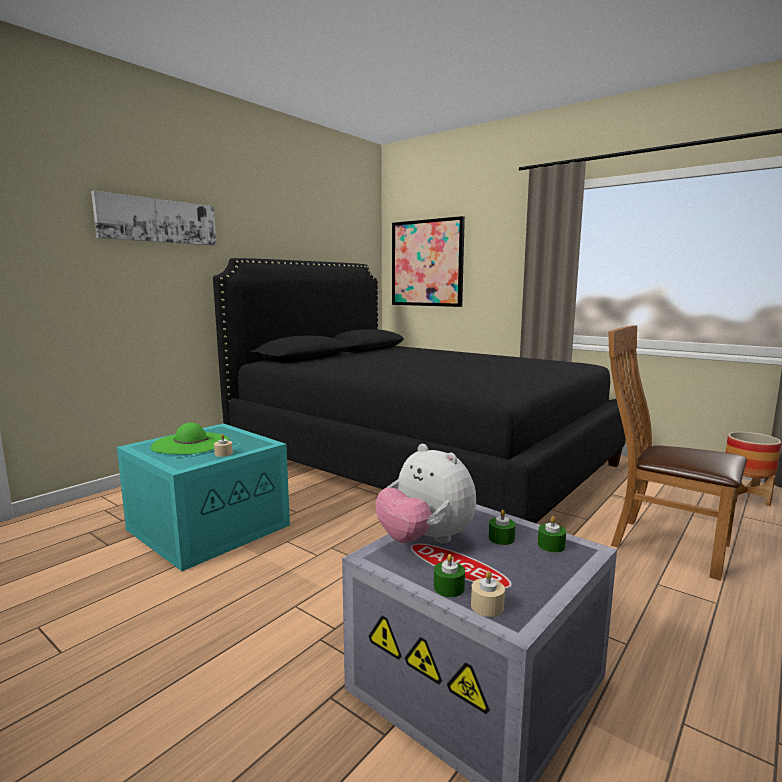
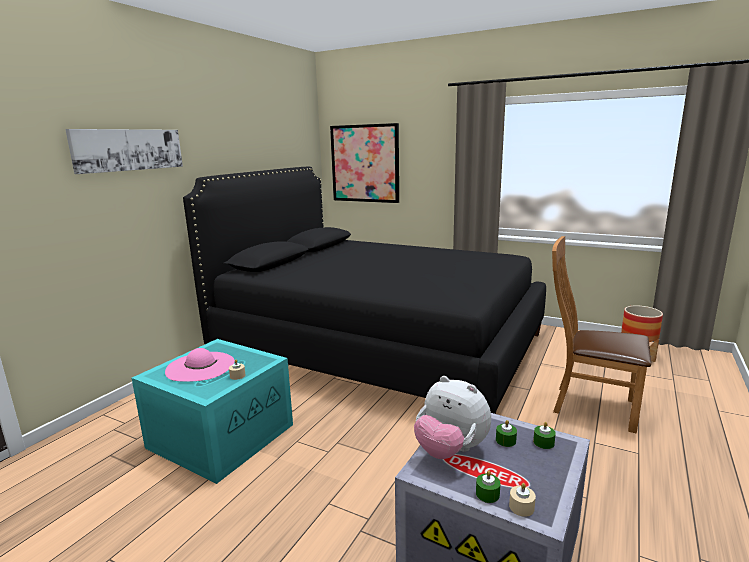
camera: 10 degrees left, 5 degrees up
green hat [151,422,229,454] -> pink hat [165,348,235,382]

